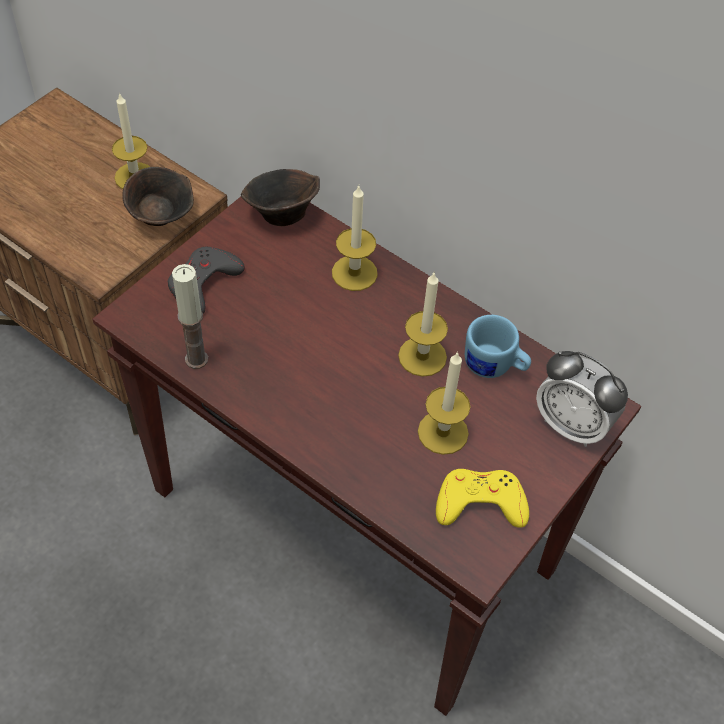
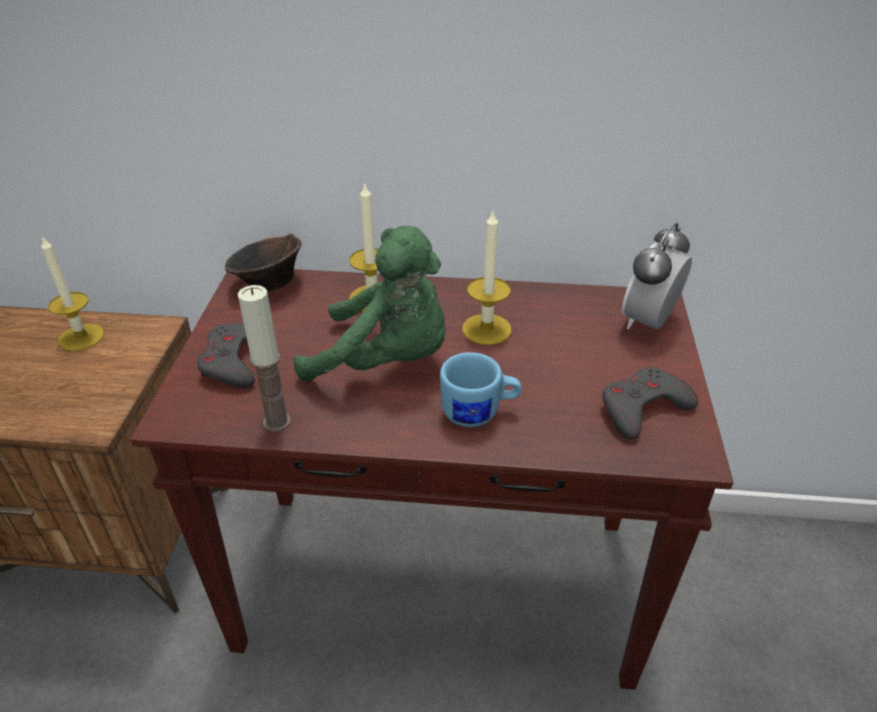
camera: 30 degrees left, 15 degrees down
brown bowl [122,167,194,226] -> none
candle [418,351,471,455] -> none
yellow game controller [436,469,529,528] -> grey game controller [602,367,698,440]
blue mug [465,315,531,378] -> blue mug moved to [440,352,522,427]
alarm clock [536,351,628,447] -> alarm clock turned 120 degrees clockwise [621,223,692,330]
none -> green plush toy [294,226,446,382]

